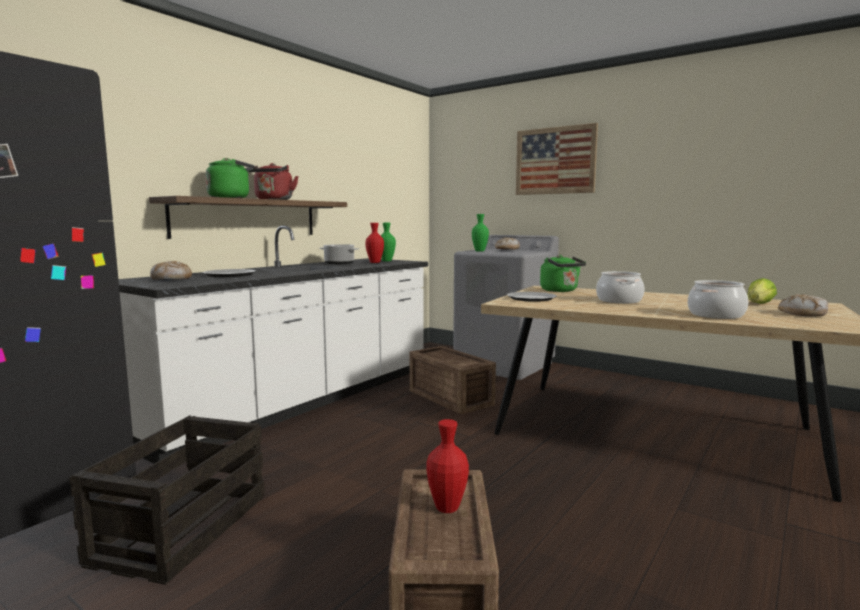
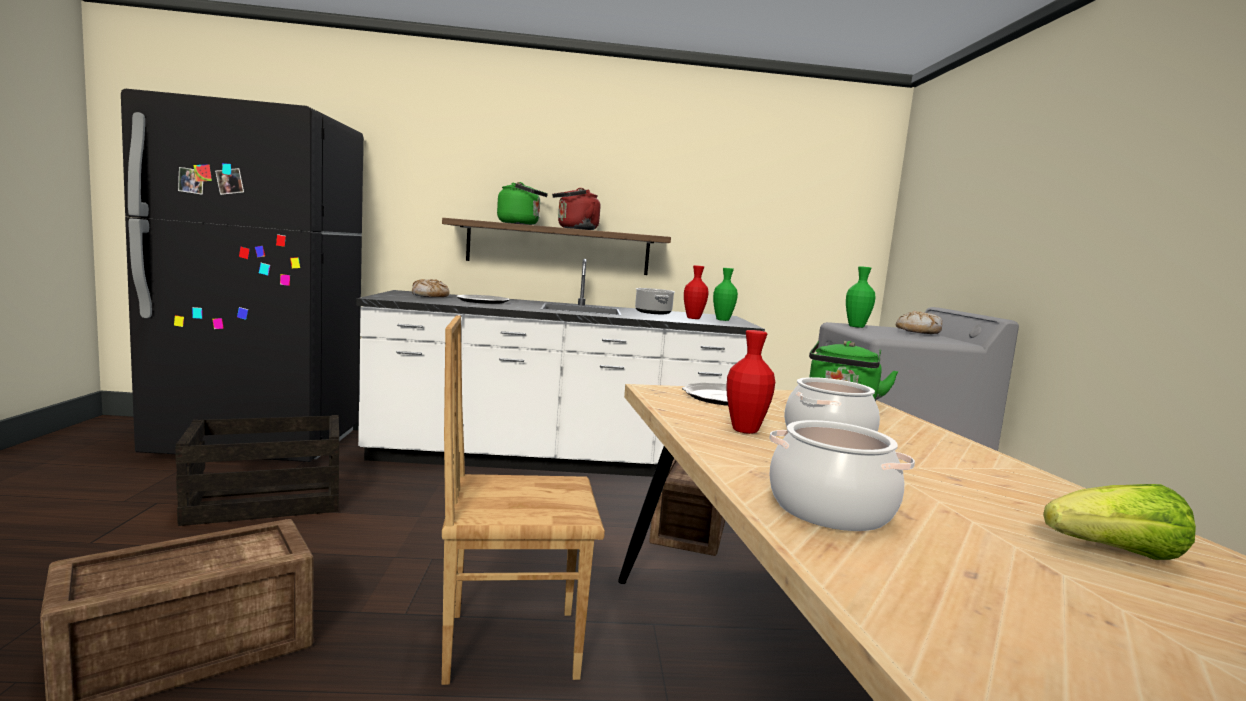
camera: 50 degrees right, 0 degrees up
red vase [426,419,469,513] -> red vase moved to [726,330,775,434]
picture [516,123,598,195] -> none
bread [778,294,828,317] -> none
none -> brown chair [442,315,605,685]

